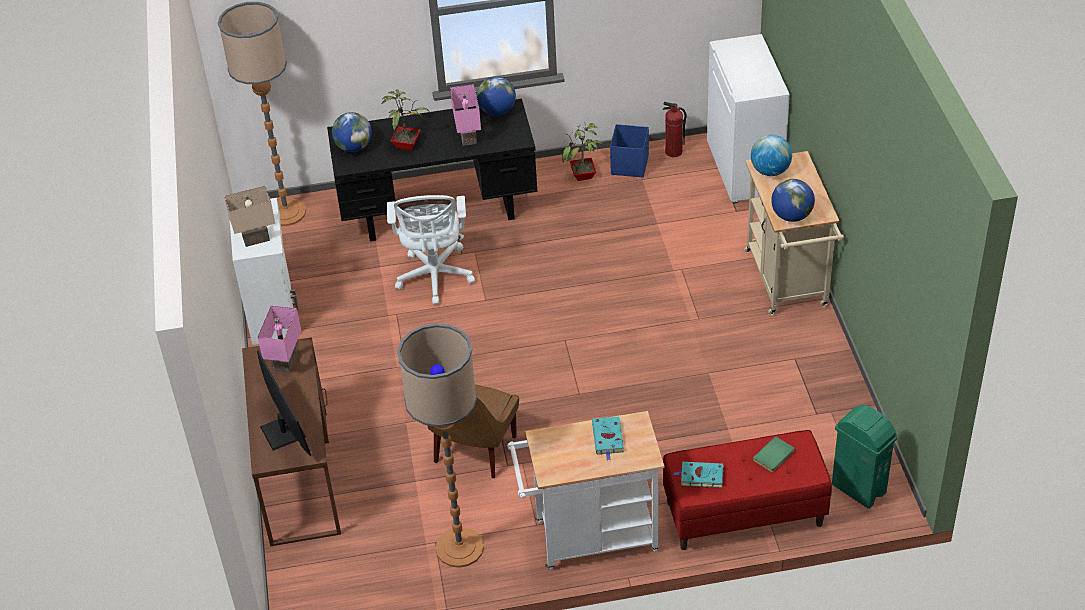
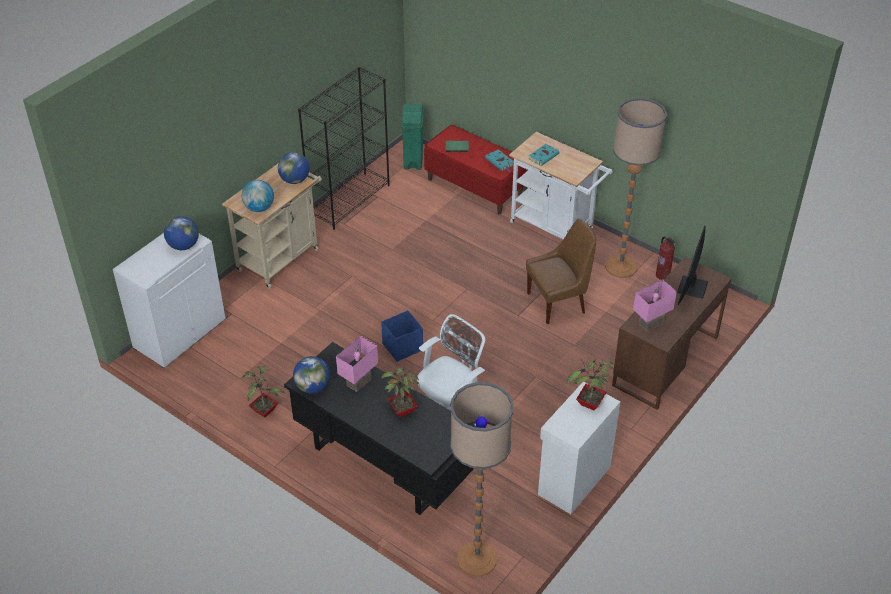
camera: 135 degrees left, 0 degrees up
beige table lamp [224,186,275,247] -> potted plant [567,358,614,410]
globe [332,112,372,152] -> globe moved to [164,216,199,250]
blue storage box [610,124,649,177] -> blue storage box moved to [381,310,423,362]
fire extinguisher [663,102,687,157] -> fire extinguisher moved to [656,237,676,280]
none -> black bookcase [298,67,390,230]

